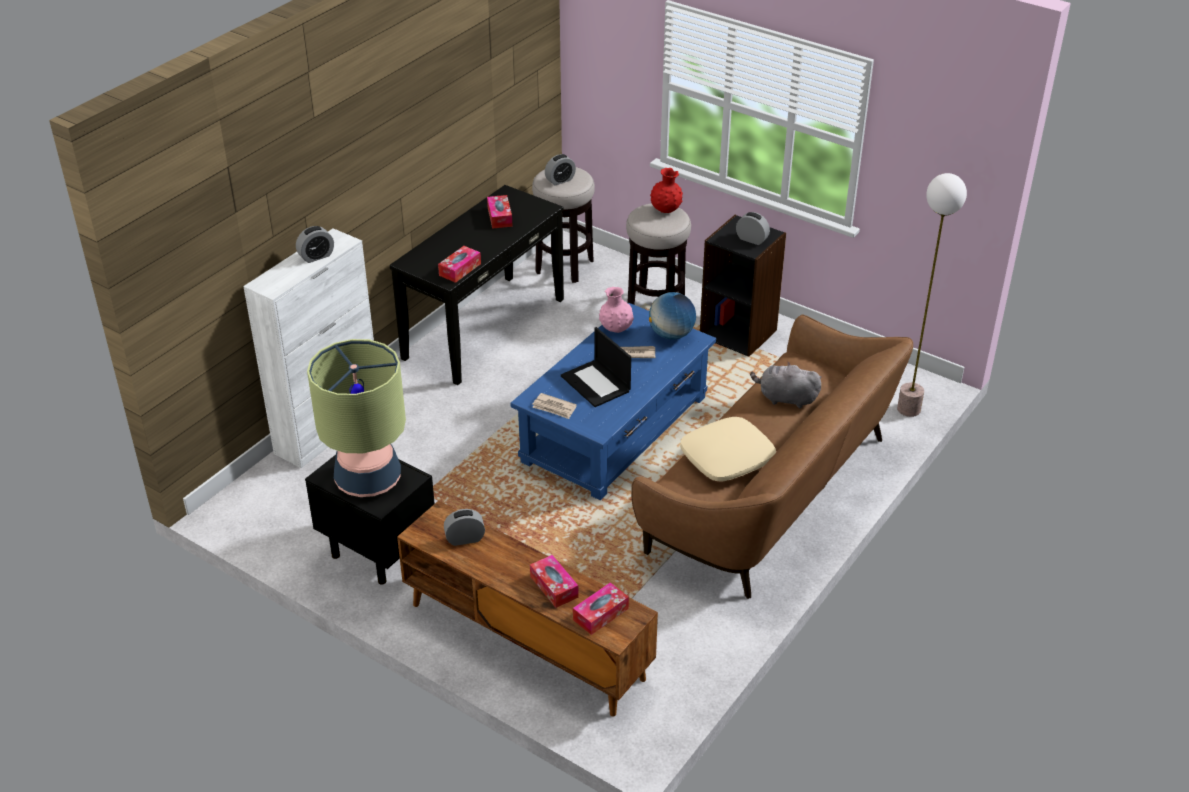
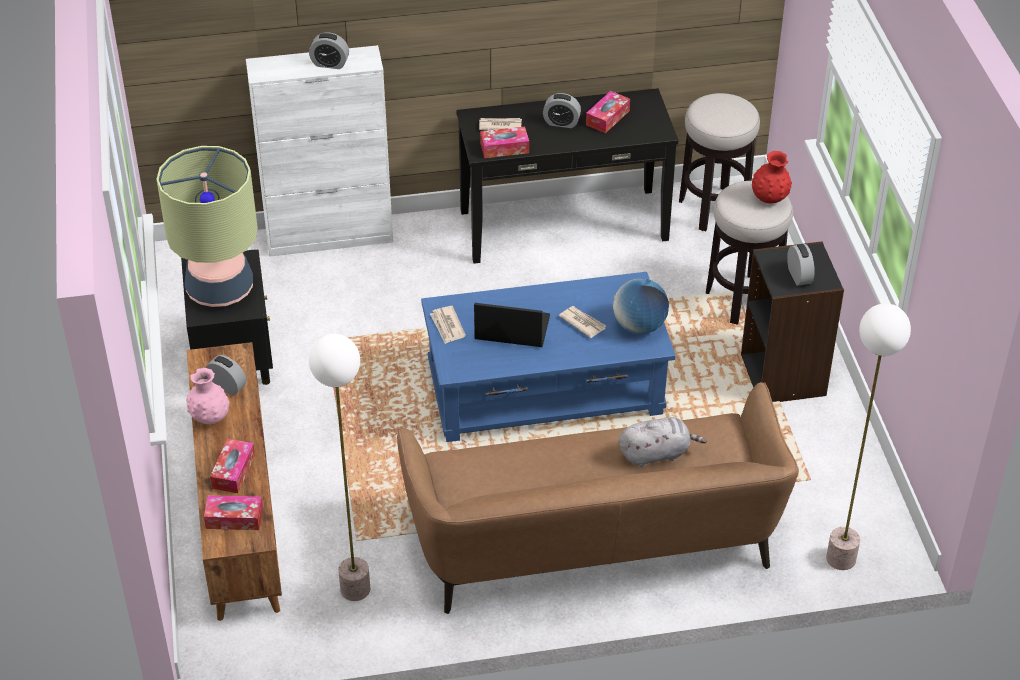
camera: 45 degrees right, 5 degrees up
alarm clock [545,154,576,185] -> alarm clock moved to [543,93,581,128]
laptop [561,327,631,407] -> laptop turned 90 degrees clockwise [474,303,550,347]
pink vase [599,287,634,333] -> pink vase moved to [186,368,230,424]
beige pillow [680,417,776,482] -> none
grey plush toy [750,361,821,408] -> grey plush toy turned 105 degrees clockwise [619,417,707,467]
none -> floor lamp [309,334,370,601]
none -> newspaper [479,118,522,130]

